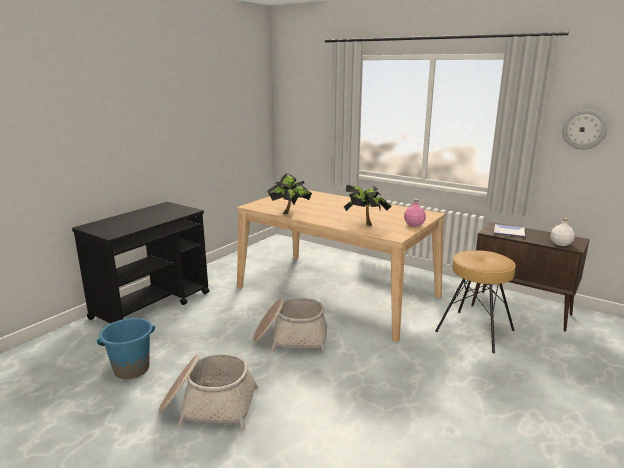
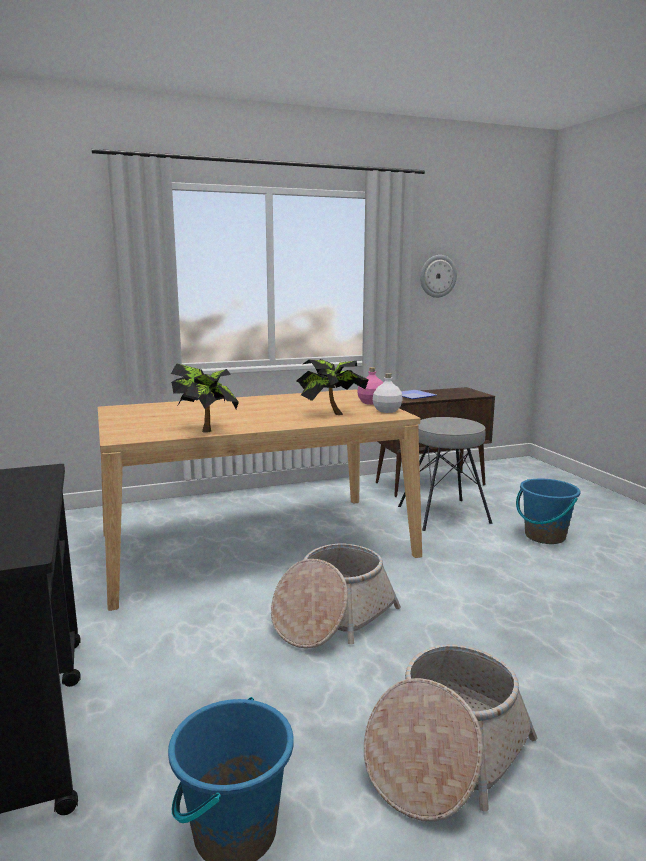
camera: 55 degrees left, 5 degrees down
brown stool [435,250,516,353] -> grey stool [398,417,493,531]
white bottle [550,218,574,246] -> white bottle moved to [373,373,403,413]
none -> blue bucket [516,479,580,544]

